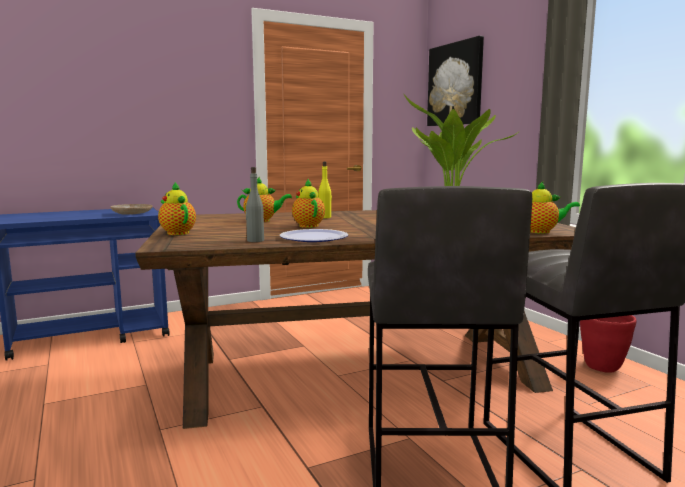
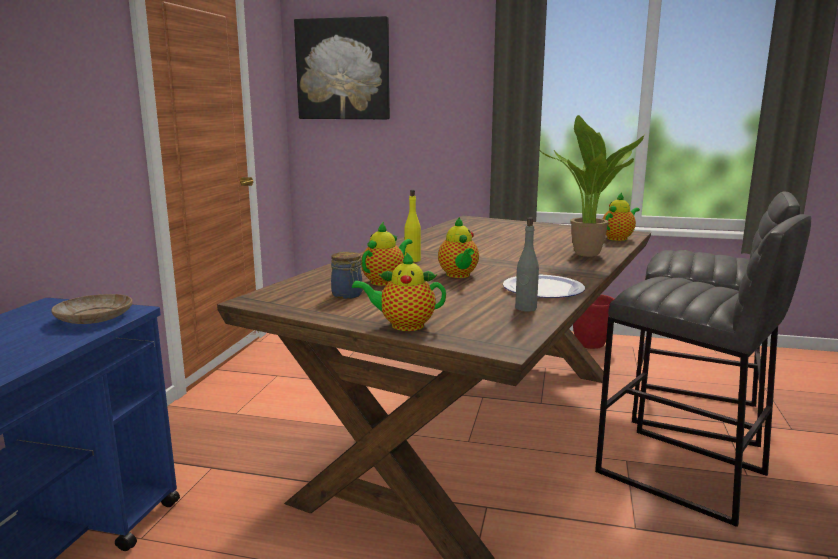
camera: 50 degrees left, 5 degrees up
teapot [292,179,325,228] -> teapot turned 120 degrees counterclockwise [438,217,479,278]
none -> jar [331,252,362,299]

